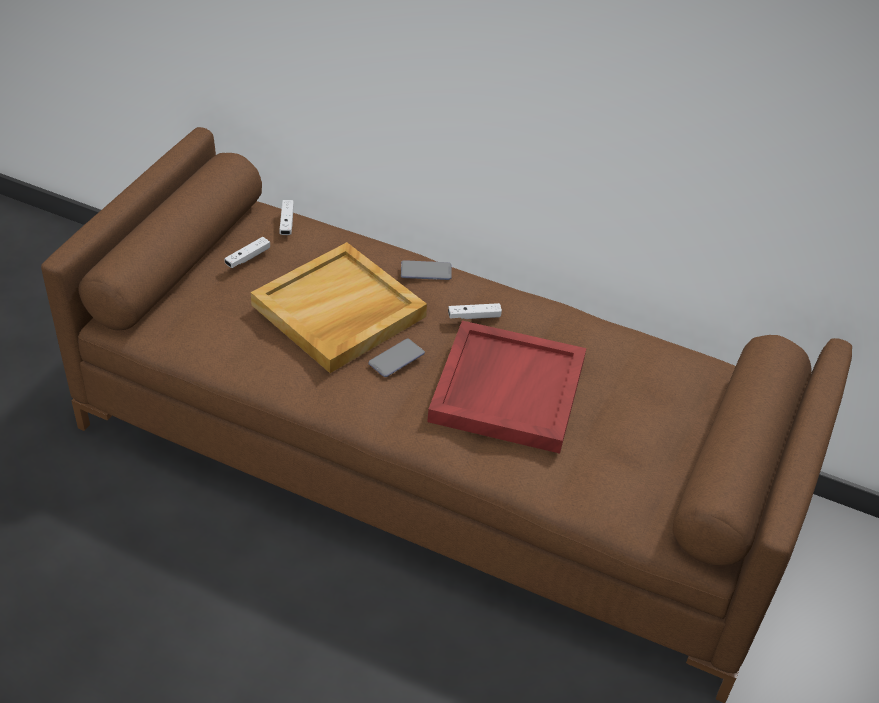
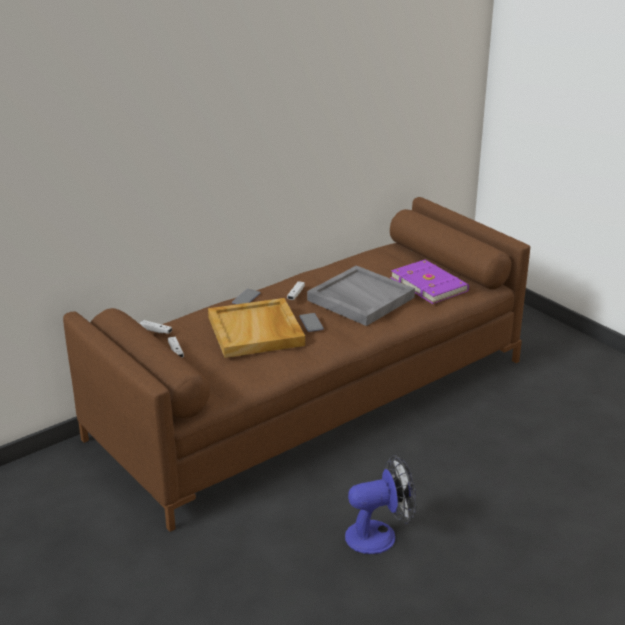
camera: 60 degrees left, 15 degrees down
red tray [427,321,586,454] -> grey tray [307,265,415,326]
none -> fan [345,455,416,554]
none -> purple book [391,260,469,304]

